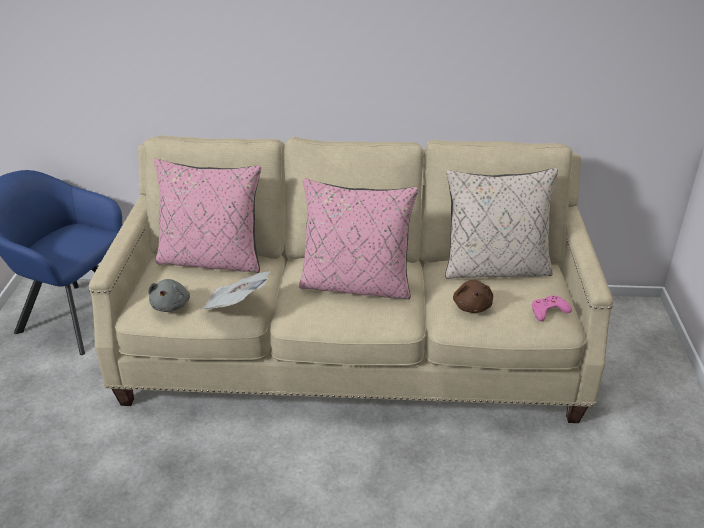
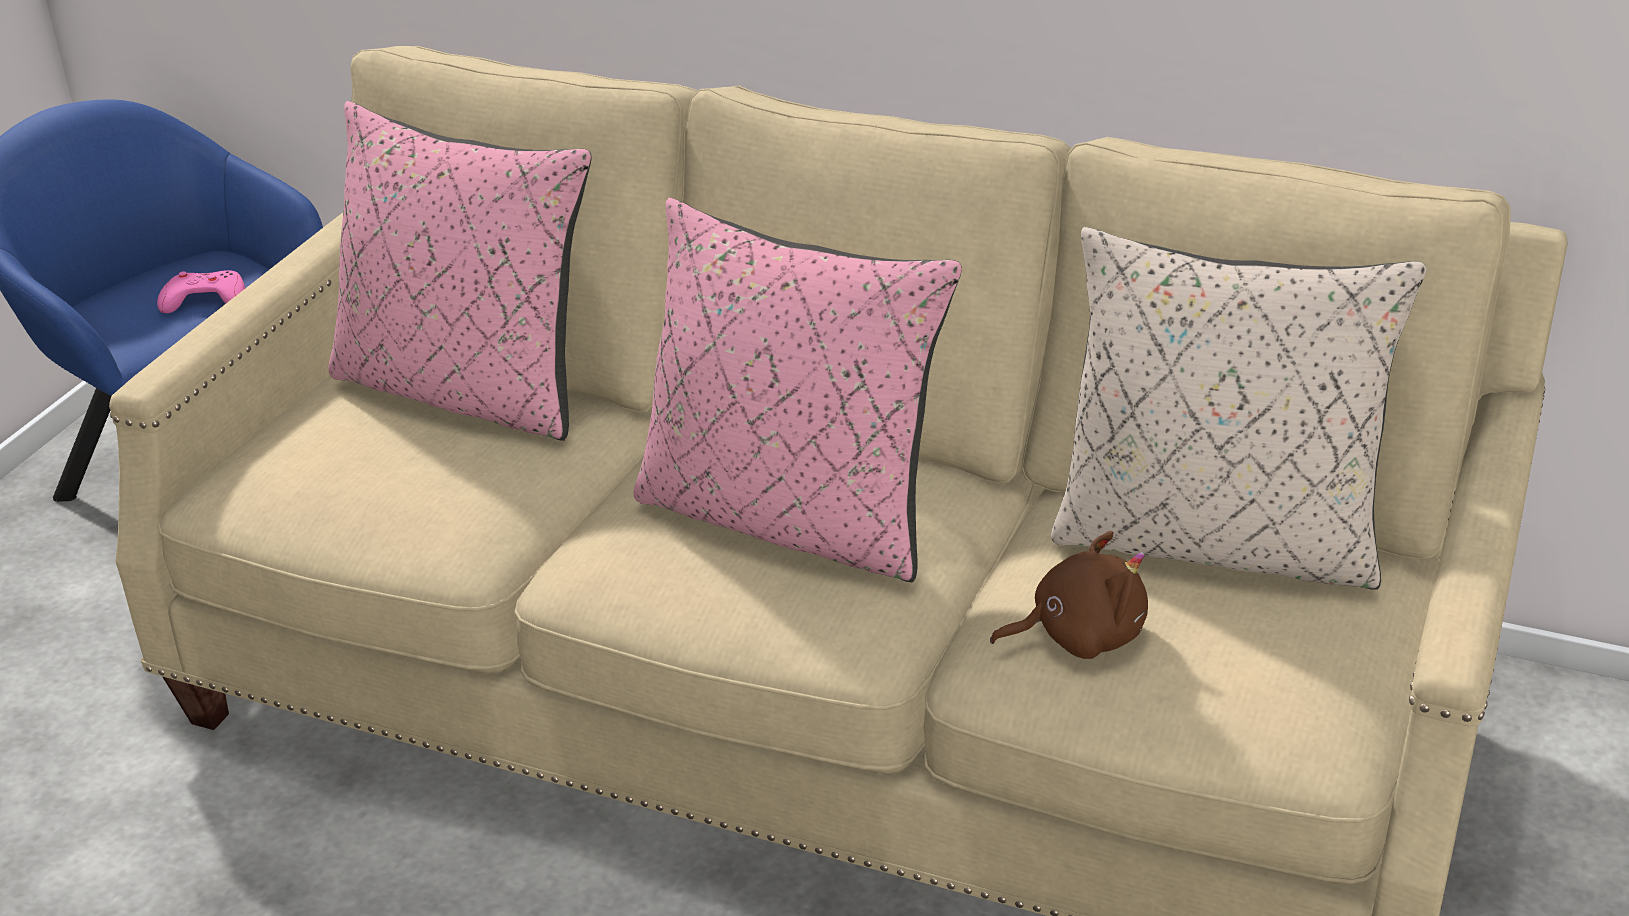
camera: 20 degrees right, 0 degrees up
grey plush toy [148,279,190,312] -> none
newspaper [201,271,271,310] -> none
brown plush toy [453,280,493,313] -> brown plush toy turned 120 degrees counterclockwise [990,531,1148,659]
pink game controller [532,295,572,321] -> pink game controller moved to [157,270,245,313]

